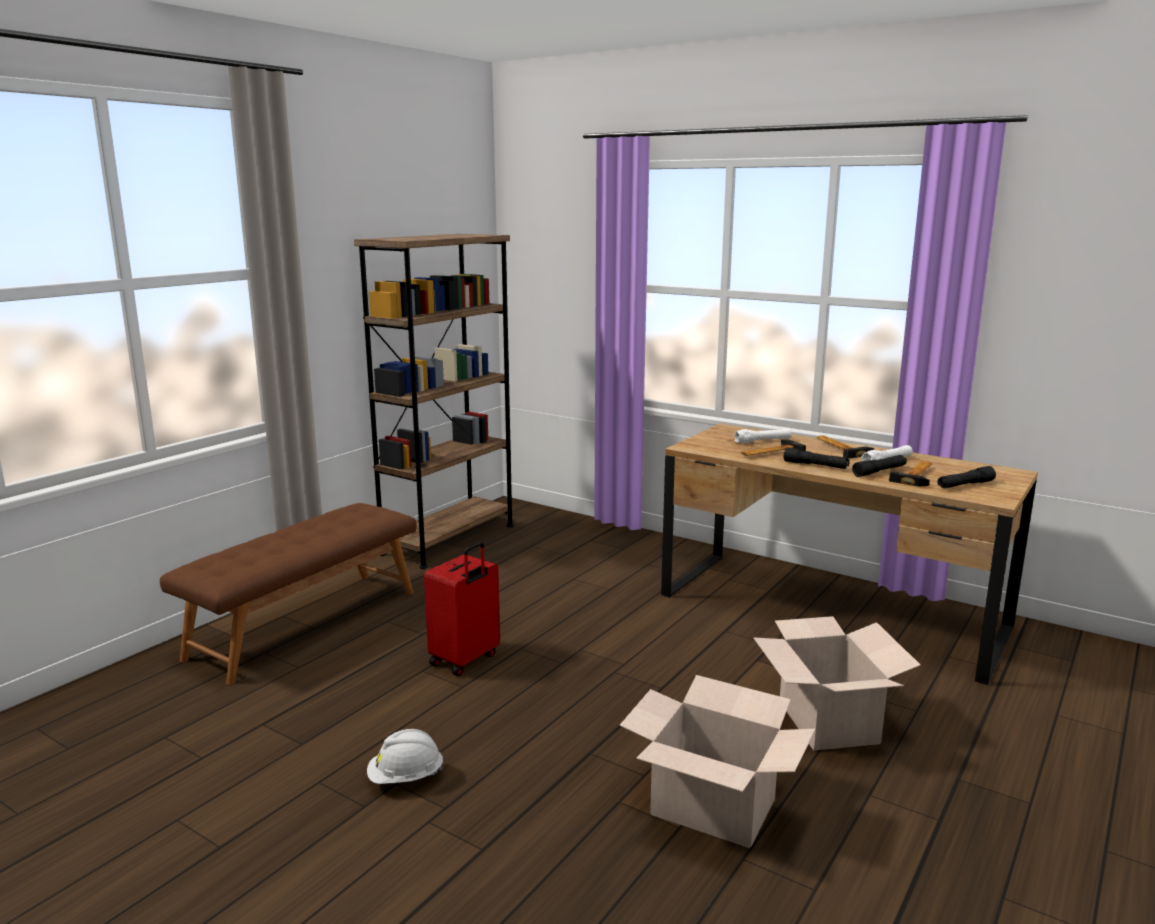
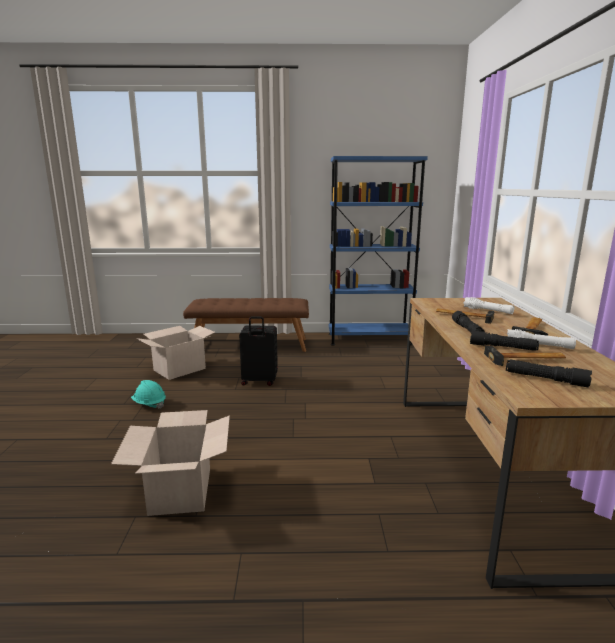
camera: 55 degrees right, 0 degrees up
brown bookcase [354,234,514,569] -> blue bookcase [329,156,428,346]
white hard hat [367,729,444,784] -> turquoise hard hat [131,380,166,409]
red suitcase [424,542,500,676] -> black suitcase [239,316,278,386]
cardboard box [753,616,921,751] -> cardboard box moved to [136,326,215,380]

